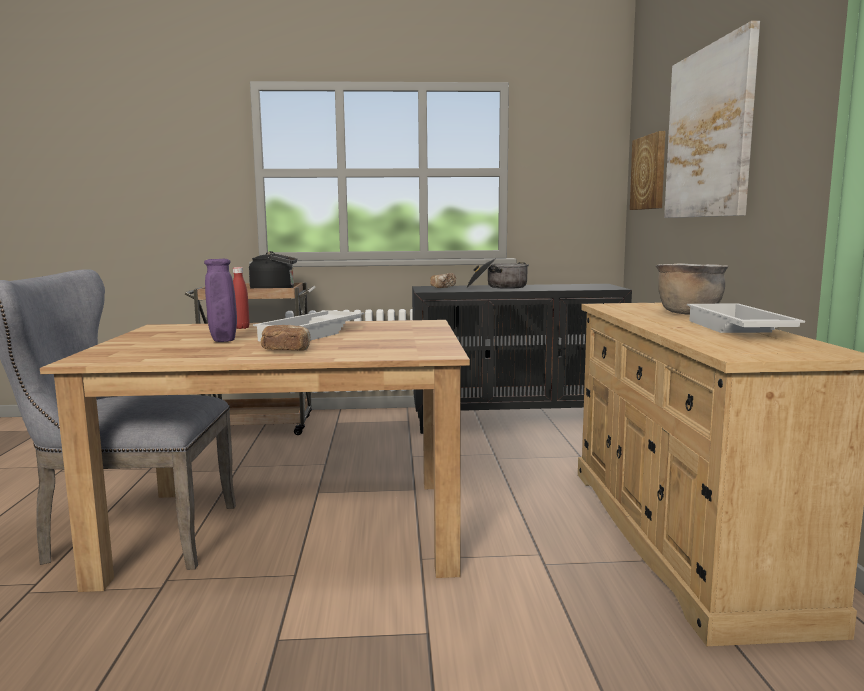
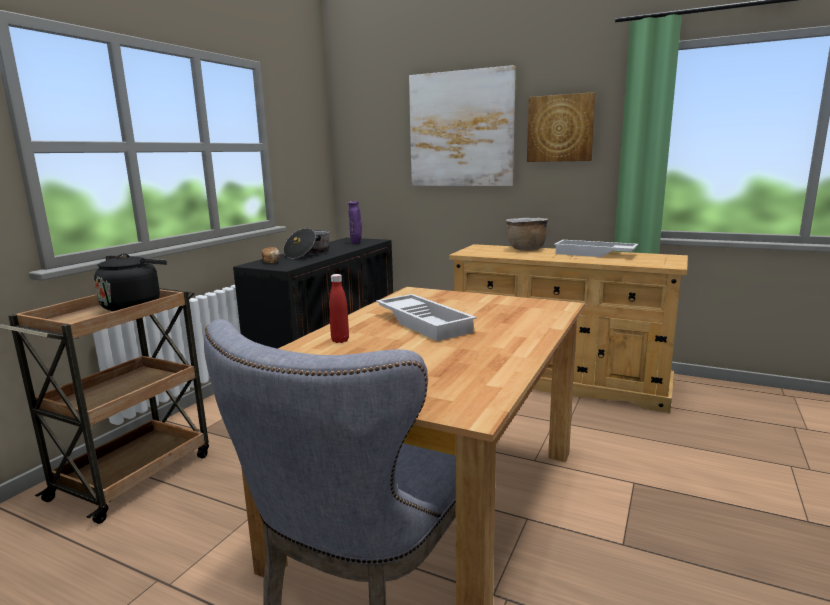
camera: 60 degrees left, 5 degrees up
purple vase [204,259,237,342] -> purple vase moved to [348,201,362,244]
bread [261,325,310,350] -> none
picture [630,131,666,210] -> picture moved to [527,92,595,162]

